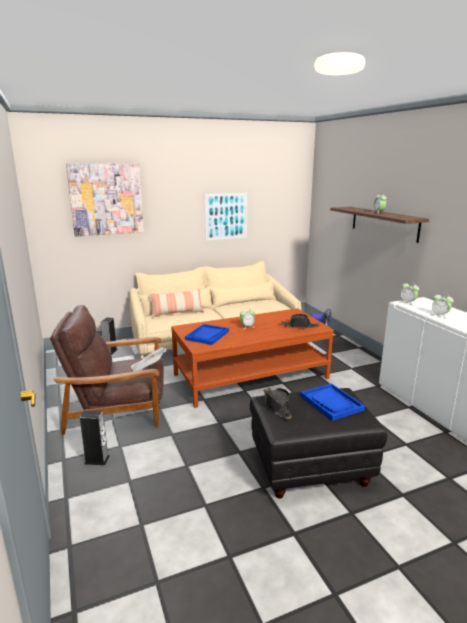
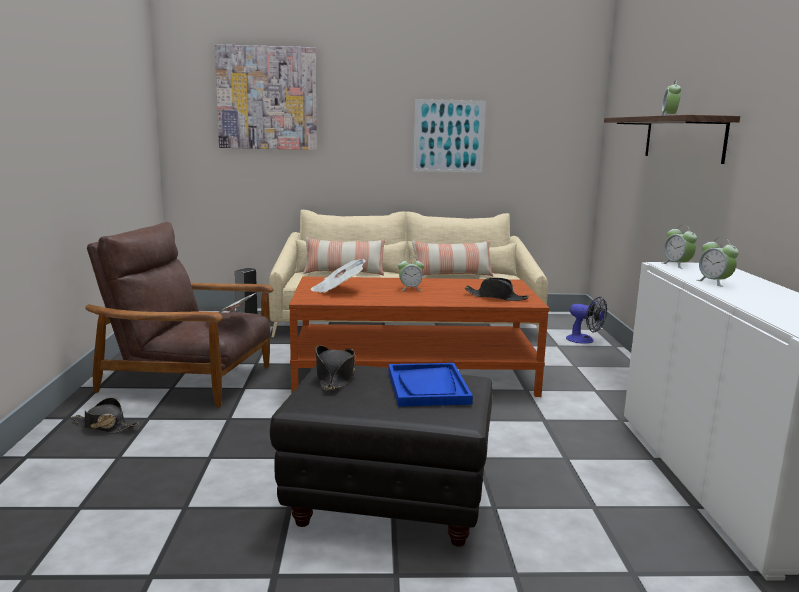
camera: 20 degrees right, 5 degrees down
speaker [80,411,110,465] -> black hat [72,397,139,433]
blue tray [185,324,229,345] -> newspaper [310,259,366,293]
none -> pillow [412,240,493,276]

